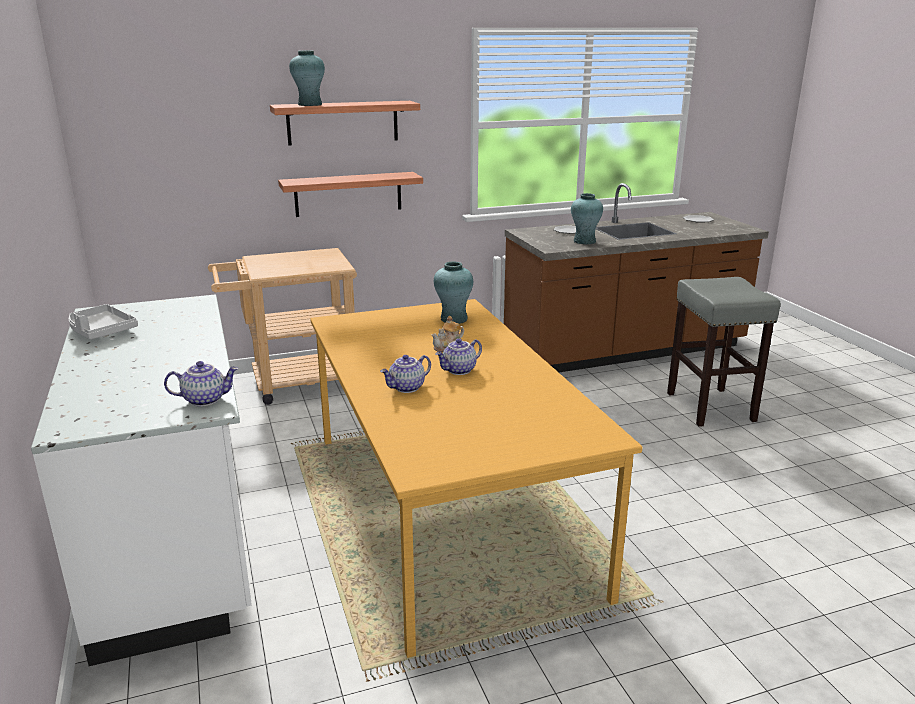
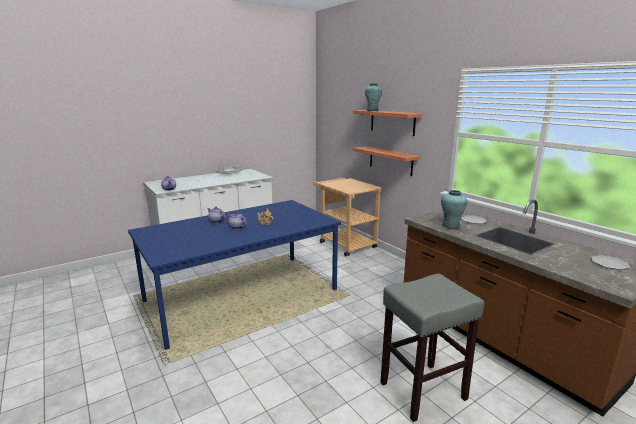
camera: 75 degrees right, 5 degrees down
orange dining table [310,299,643,658] -> blue dining table [128,200,341,350]
turquoise vase [434,261,473,324] -> none

